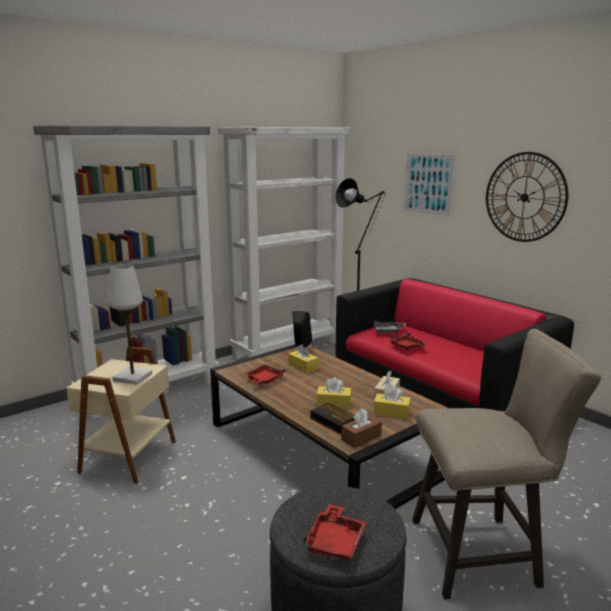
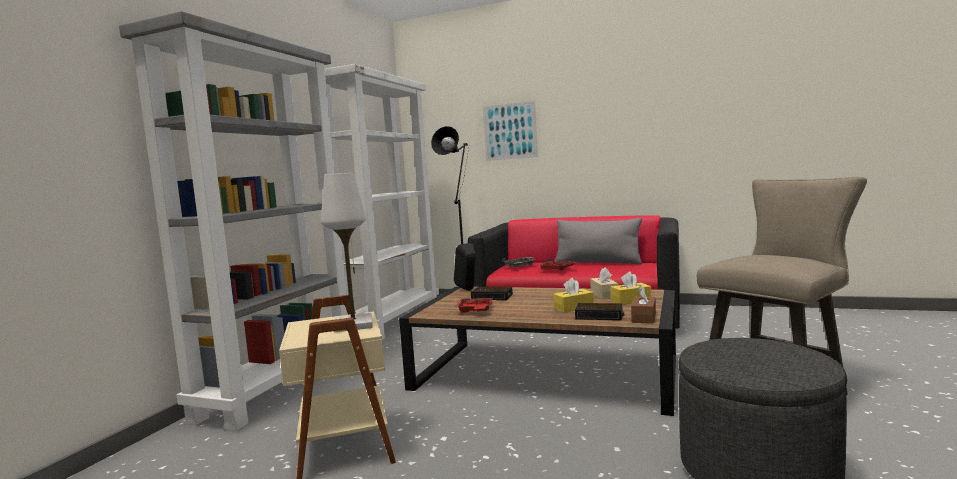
camera: 30 degrees left, 10 degrees down
yellow tissue box [288,344,318,373] -> alarm clock [471,287,513,300]
red tray [303,504,367,560] -> none
wall clock [486,152,568,242] -> none
none -> grey pillow [555,218,642,264]

